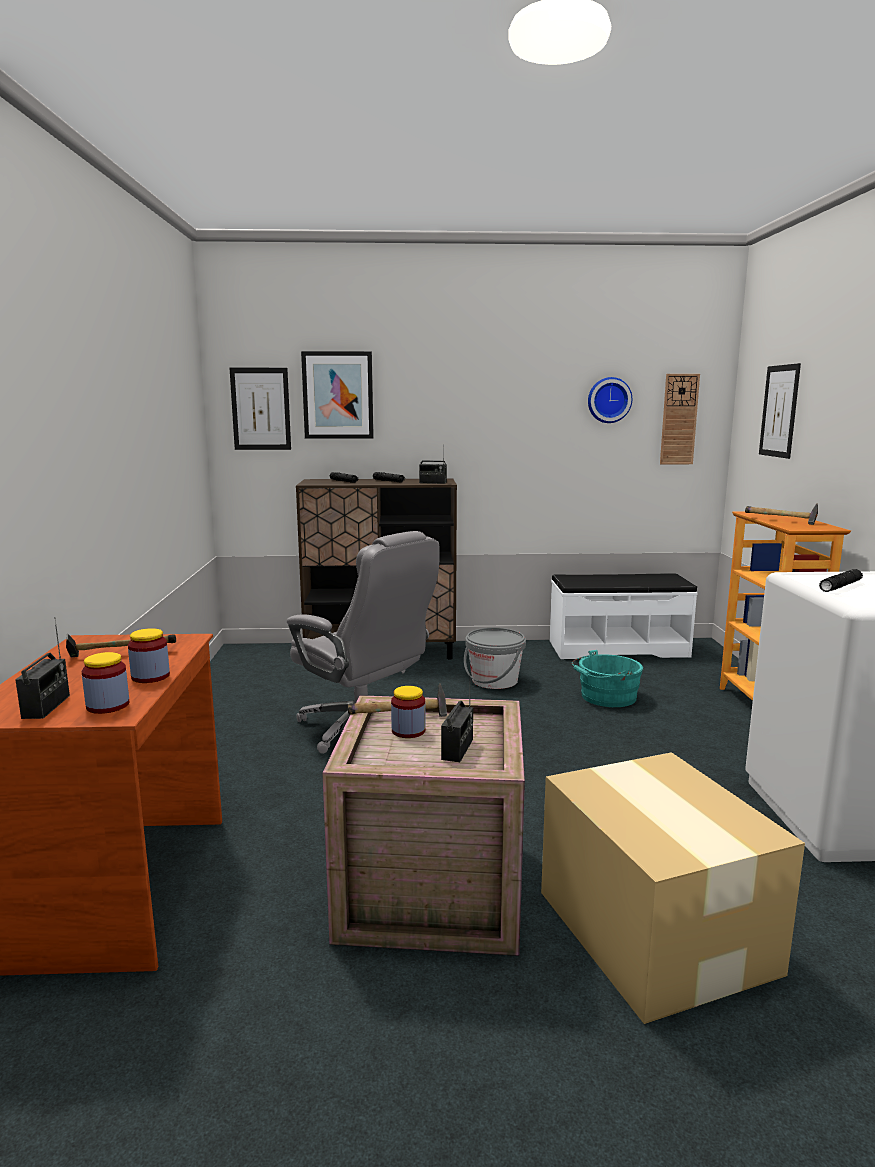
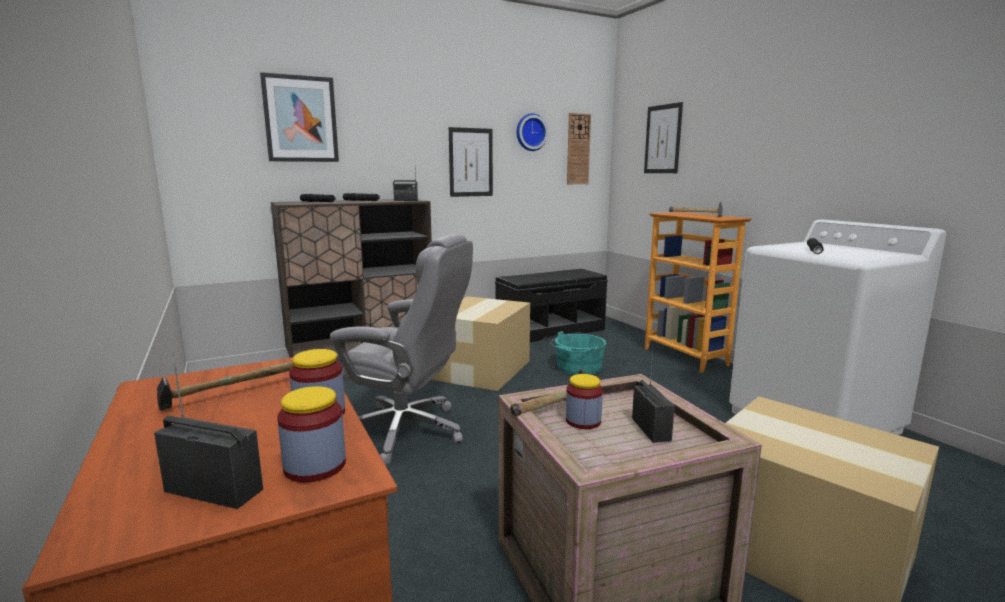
camera: 25 degrees left, 0 degrees up
radio [15,617,70,719] -> radio turned 45 degrees counterclockwise [154,353,263,509]
picture [230,368,291,450] -> picture moved to [449,127,493,197]
grey bucket [464,628,526,689] -> cardboard box [431,296,530,391]
white bench [550,573,698,659] -> black bench [495,269,608,342]

